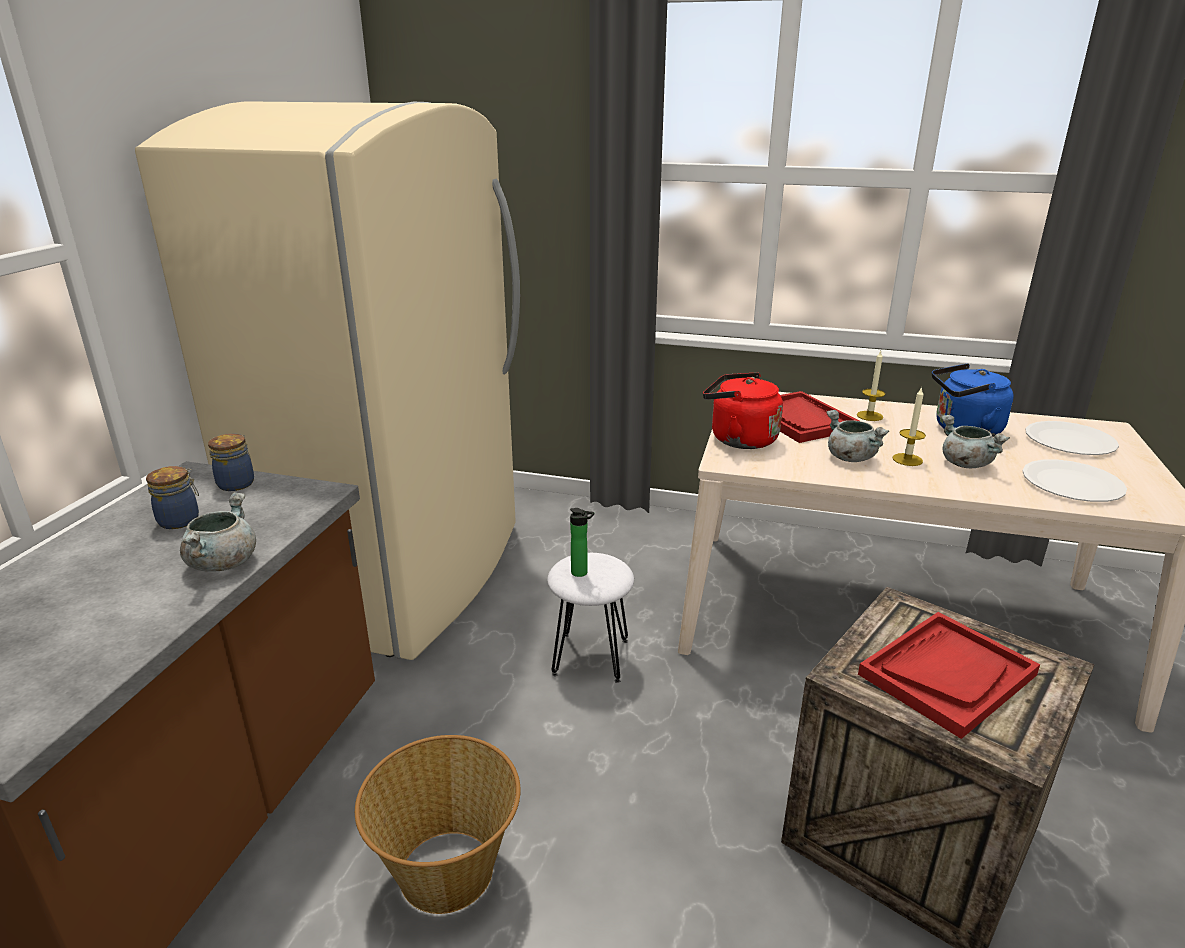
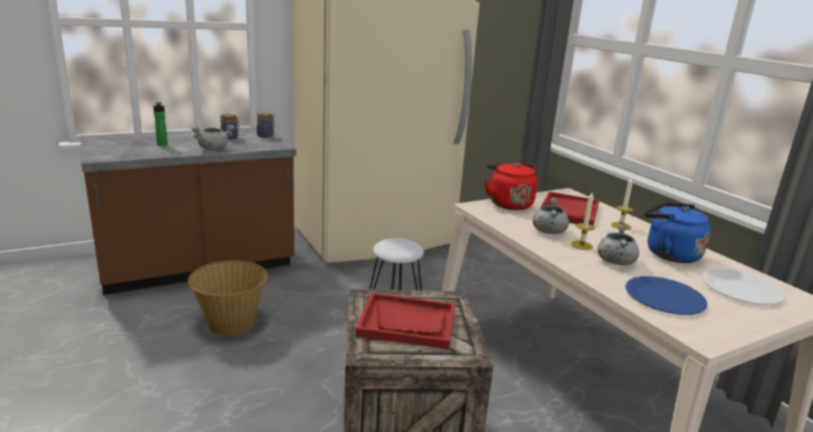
camera: 45 degrees right, 5 degrees down
bottle [570,508,595,577] -> bottle moved to [153,102,168,146]
white plate [1022,459,1127,502] -> blue plate [625,276,707,315]

